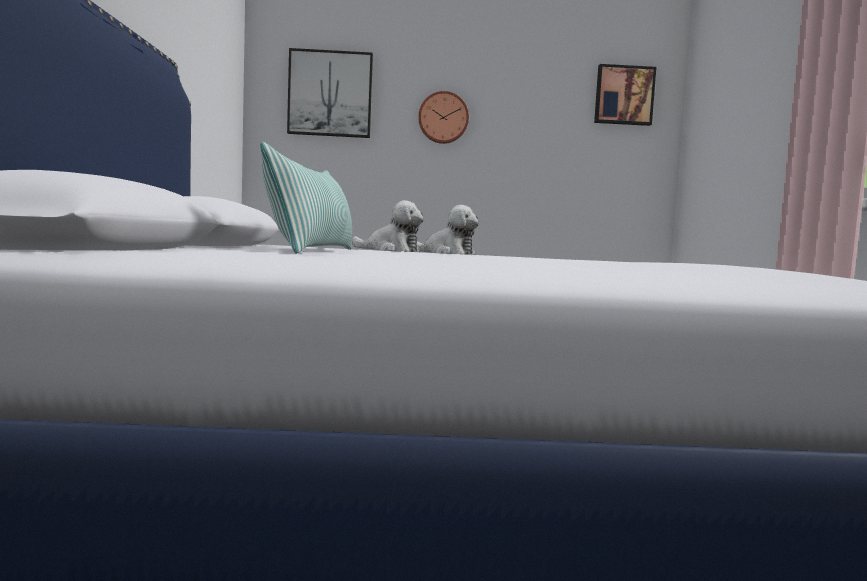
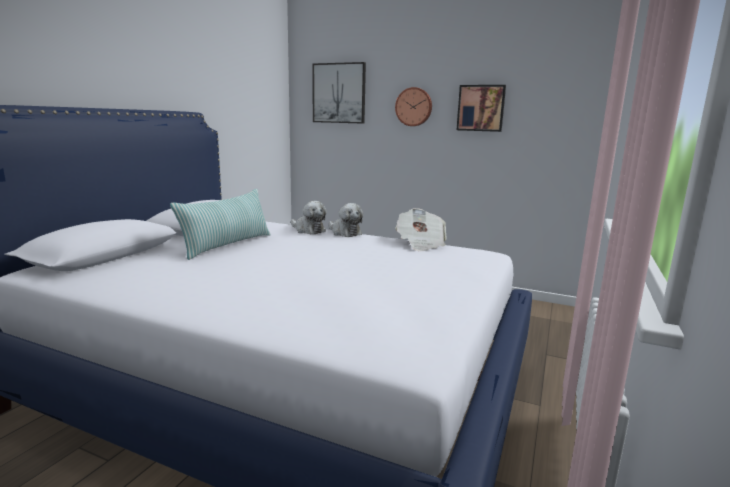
camera: 25 degrees right, 10 degrees up
picture [594,64,656,126] -> picture moved to [457,85,506,132]
none -> newspaper [395,208,447,251]

